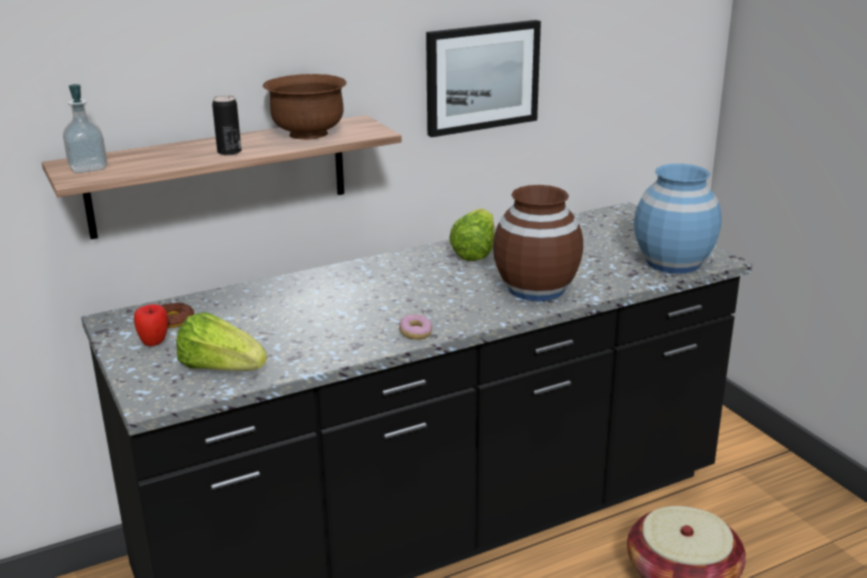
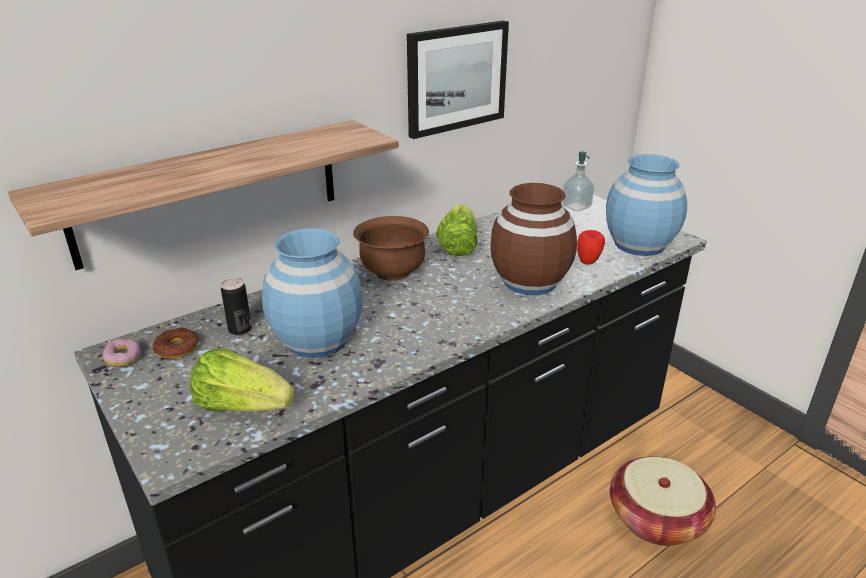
camera: 10 degrees left, 5 degrees up
soap dispenser [63,84,107,173] -> soap dispenser moved to [562,151,594,211]
apple [134,304,168,346] -> apple moved to [577,230,605,265]
can [212,95,241,156] -> can moved to [221,278,252,335]
brown bowl [263,74,347,140] -> brown bowl moved to [353,216,429,281]
donut [399,314,432,340] -> donut moved to [103,338,141,367]
none -> blue vase [262,228,363,358]

